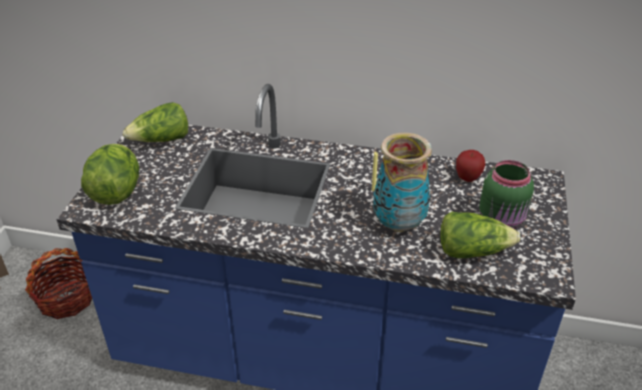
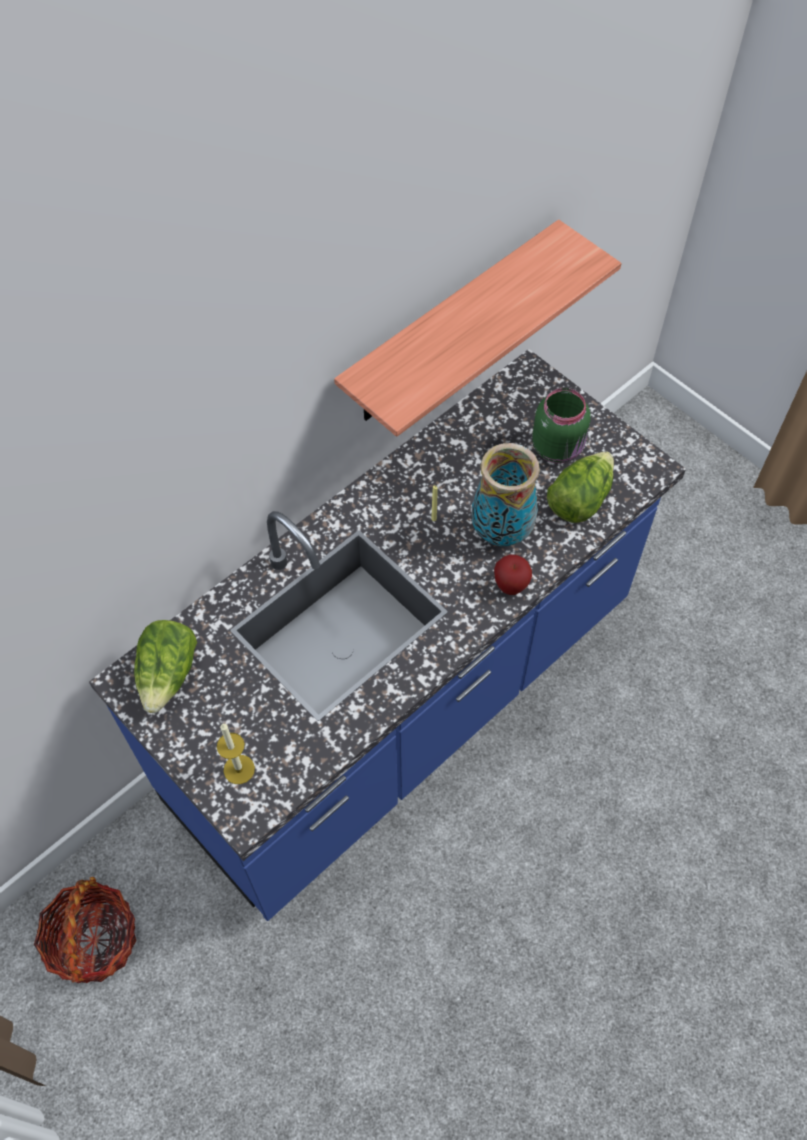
camera: 55 degrees left, 20 degrees up
lettuce [81,144,139,205] -> candle [217,724,255,784]
apple [456,150,485,182] -> apple moved to [494,554,532,595]
none -> shelf [334,219,621,437]

